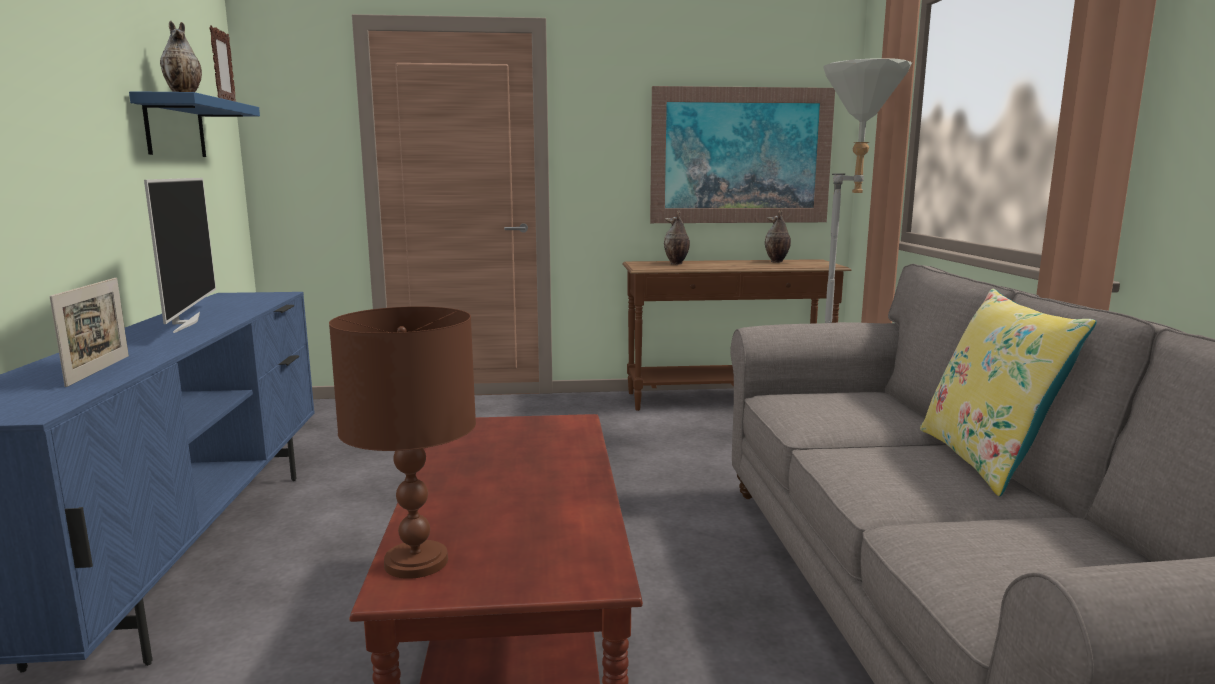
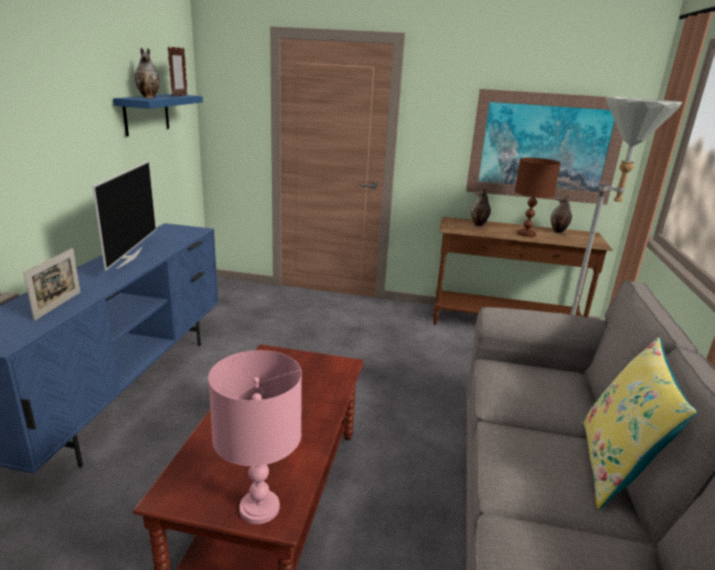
camera: 15 degrees right, 10 degrees up
brown table lamp [329,306,476,579] -> brown table lamp moved to [515,158,561,237]
none -> pink table lamp [208,350,302,524]

